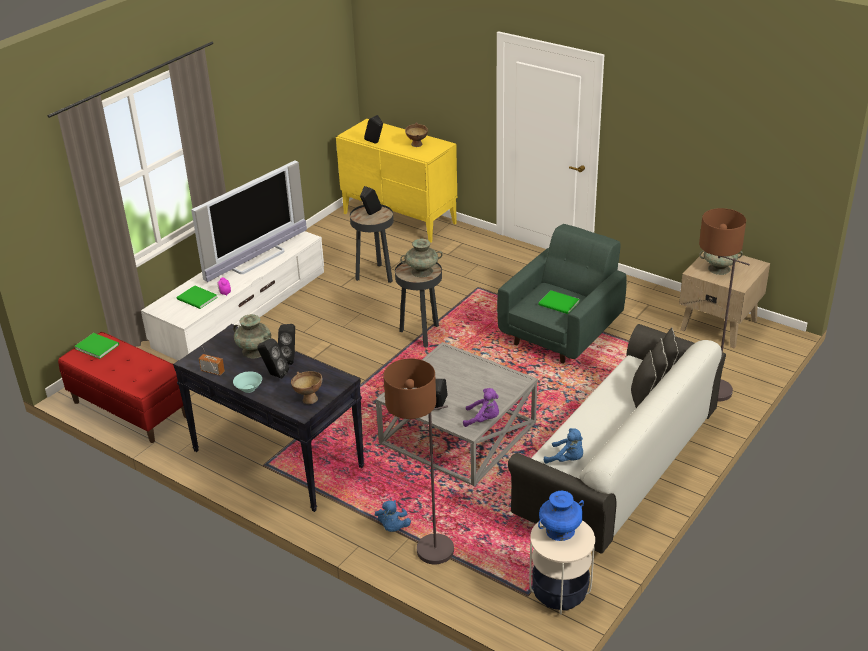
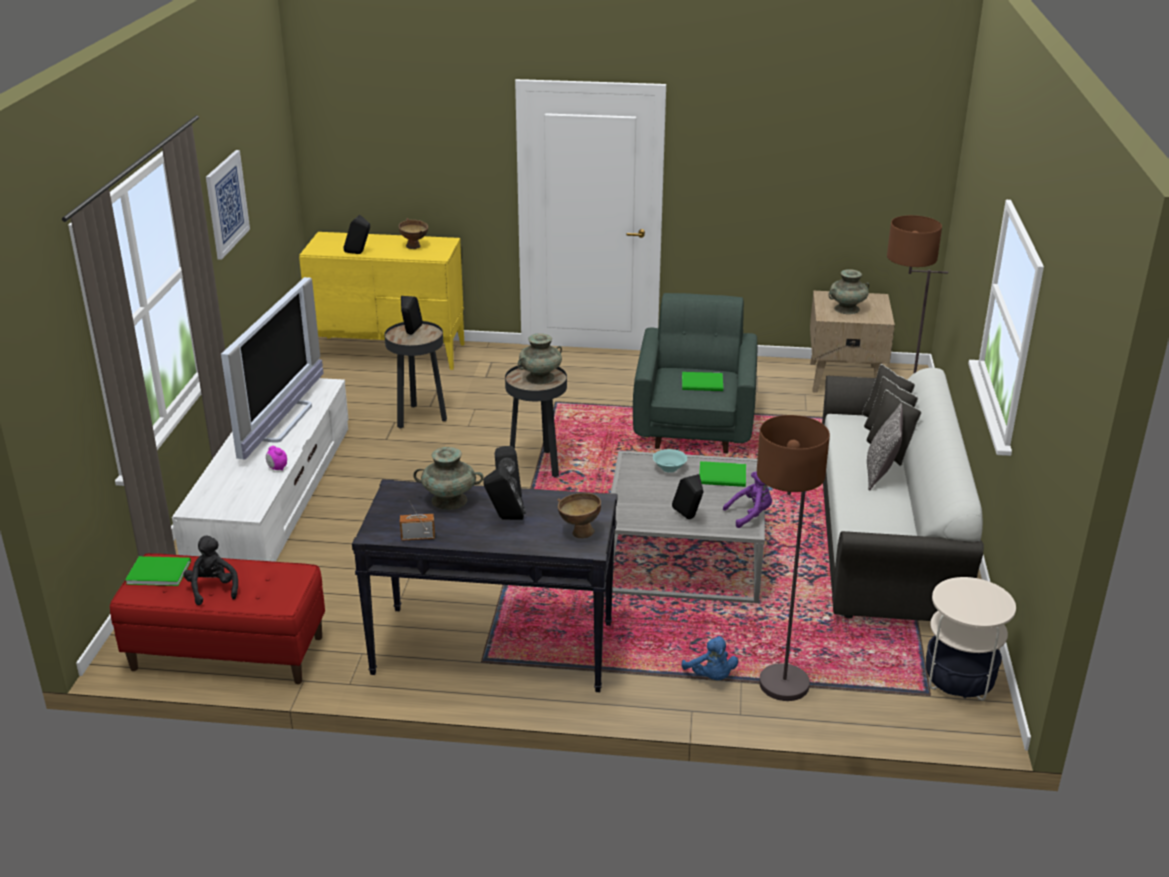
camera: 30 degrees left, 5 degrees down
green book [177,285,218,309] -> green book moved to [699,461,746,487]
turquoise bowl [233,371,262,393] -> turquoise bowl moved to [653,449,687,473]
blue vase [538,491,584,541] -> none
blue plush toy [544,428,583,463] -> none
none -> black plush toy [183,536,238,605]
none -> picture [206,150,250,260]
none -> pillow [867,403,903,491]

